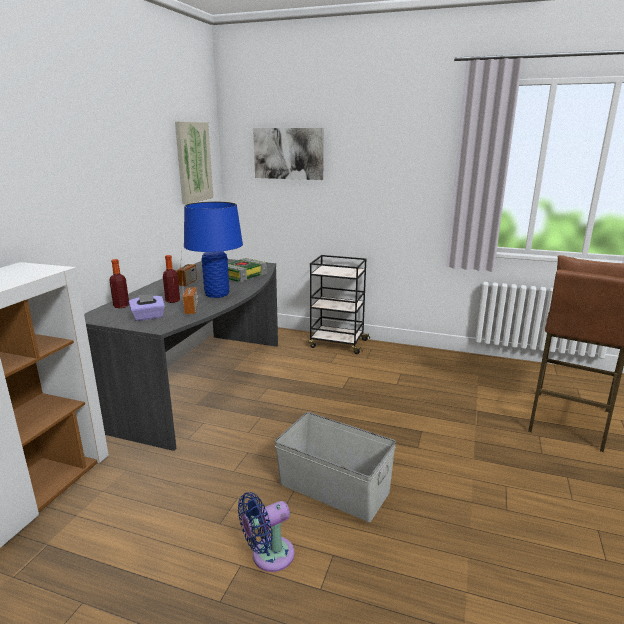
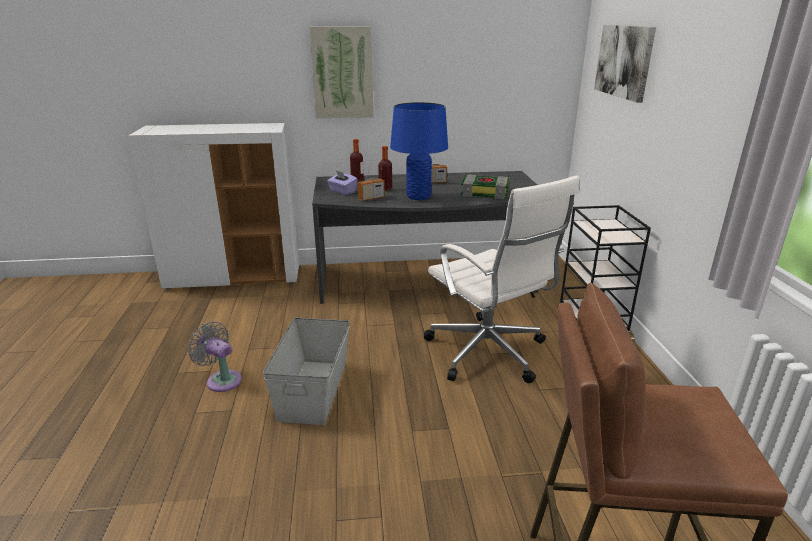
camera: 65 degrees right, 5 degrees up
picture [175,122,213,204] -> picture moved to [310,26,374,118]
blue fan [238,492,295,572] -> grey fan [188,322,242,392]
none -> white office chair [424,176,580,383]

